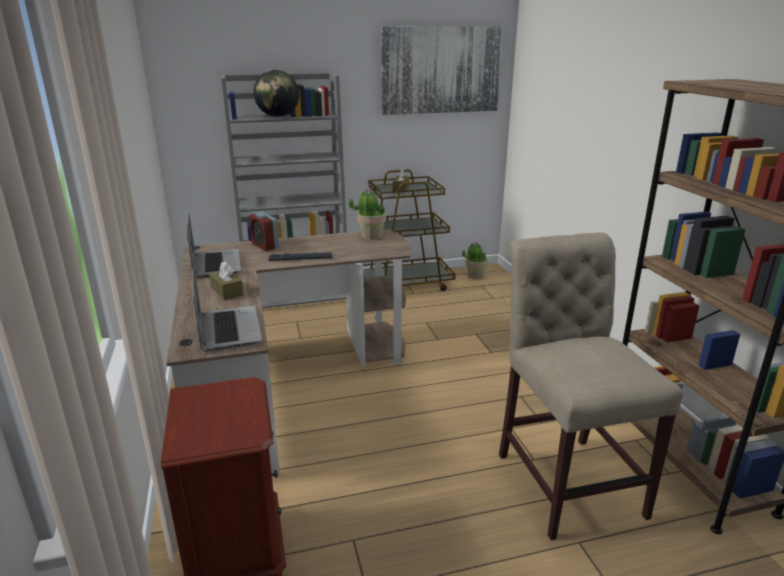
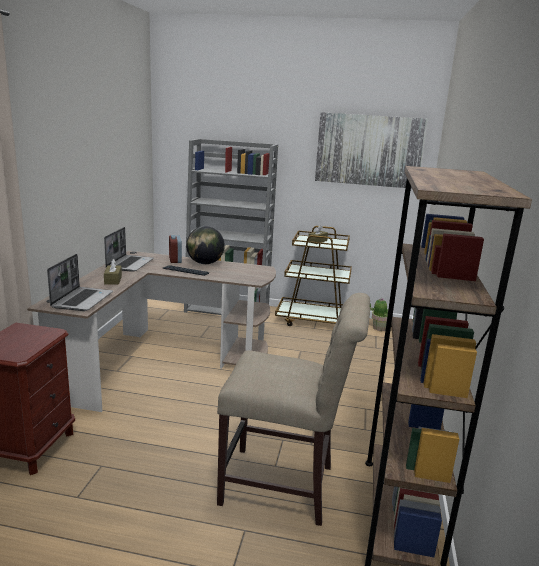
camera: 25 degrees right, 5 degrees down
globe [254,70,299,117] -> globe moved to [186,226,225,264]
potted plant [348,188,386,240] -> none
beige chair [499,232,683,540] -> beige chair turned 90 degrees clockwise [217,293,370,526]

